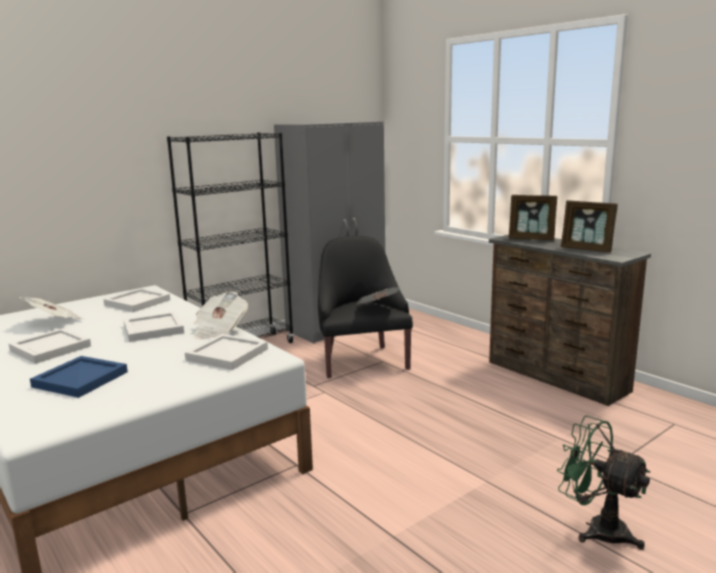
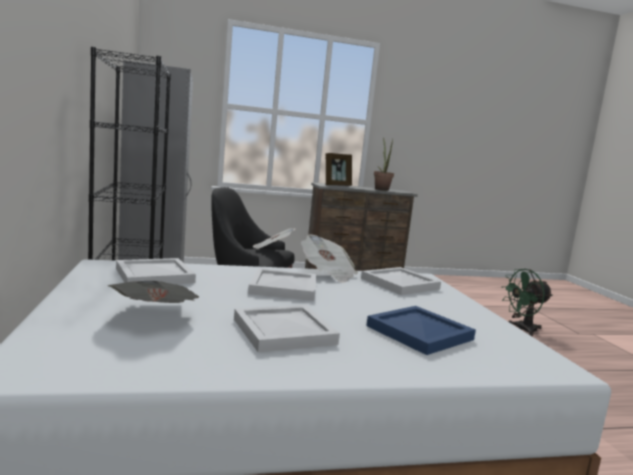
camera: 65 degrees left, 5 degrees down
picture frame [561,200,618,252] -> potted plant [374,137,394,191]

